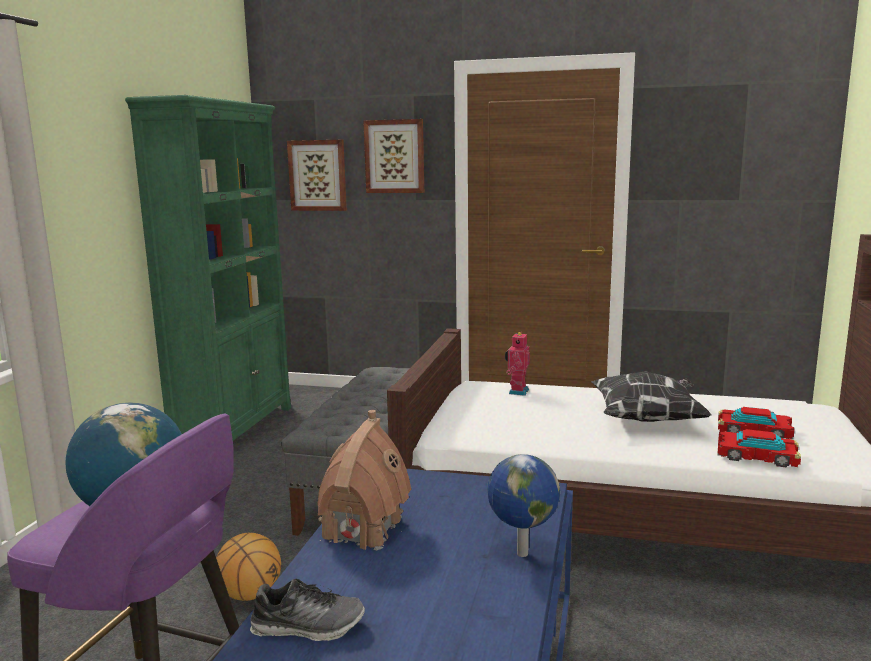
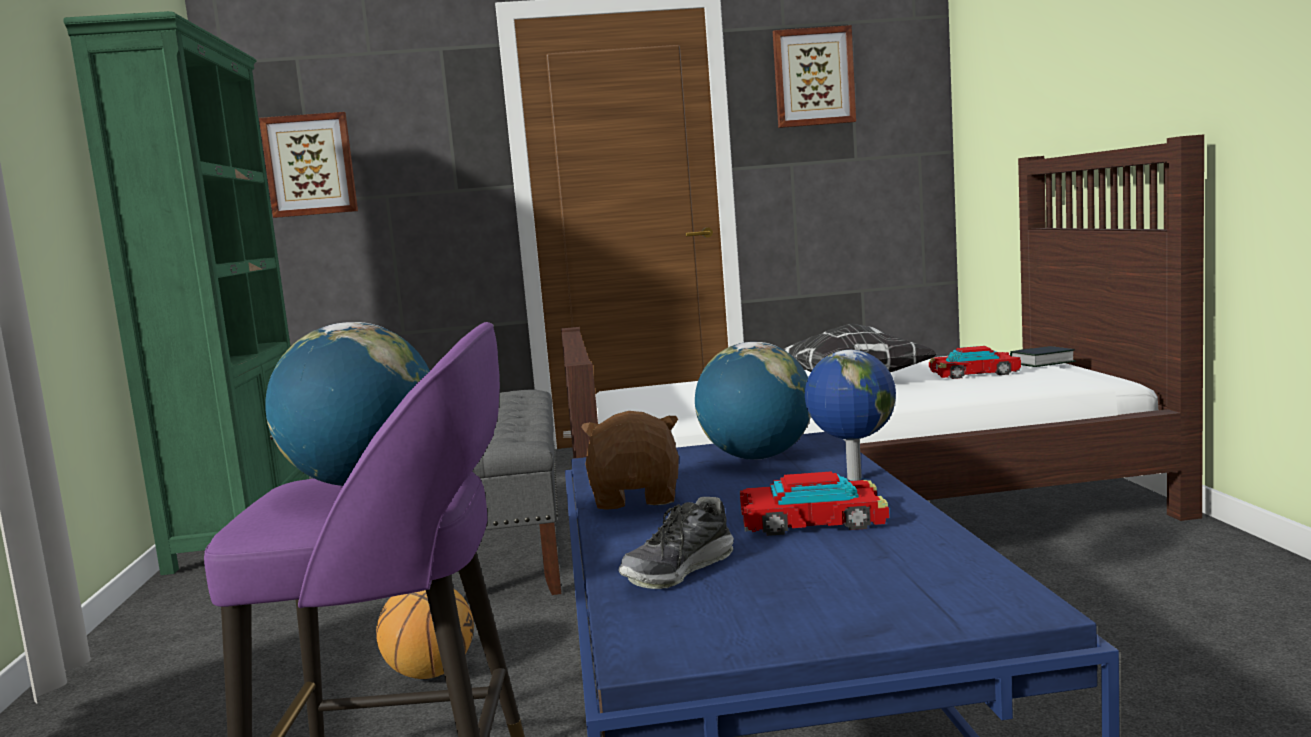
camera: 20 degrees left, 5 degrees down
shoe [250,579,365,641] -> shoe turned 150 degrees clockwise [619,497,734,589]
toy house [317,410,411,551] -> brown plush toy [581,411,679,510]
picture [363,119,424,193] -> picture moved to [773,25,856,128]
toy robot [505,331,530,396] -> none
toy car [717,429,801,468] -> toy car moved to [740,471,889,536]
none -> globe [695,342,811,459]
none -> book [1010,346,1076,367]

